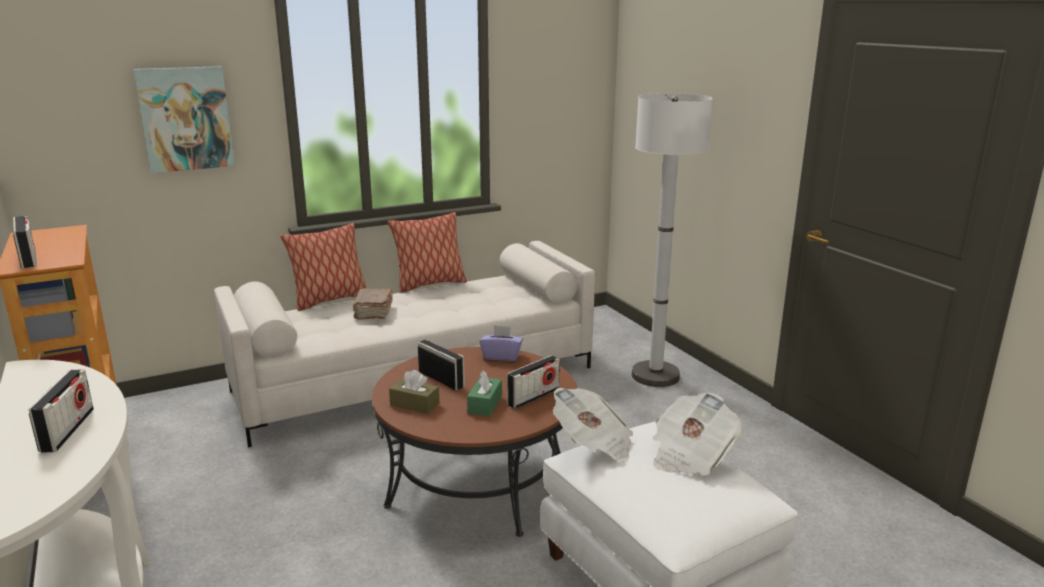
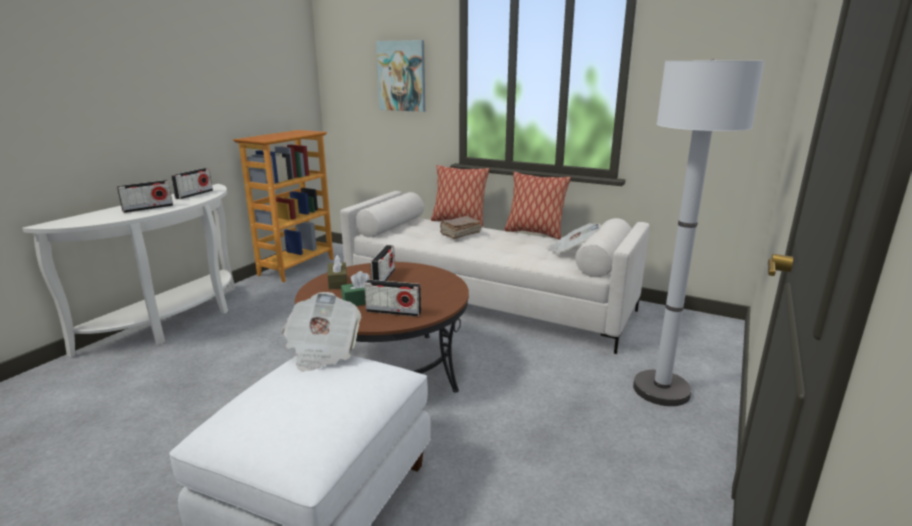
camera: 55 degrees right, 0 degrees up
radio [13,216,37,268] -> radio moved to [171,168,213,199]
purple tissue box [480,325,523,361] -> none
newspaper [653,393,742,476] -> newspaper moved to [547,223,601,254]

